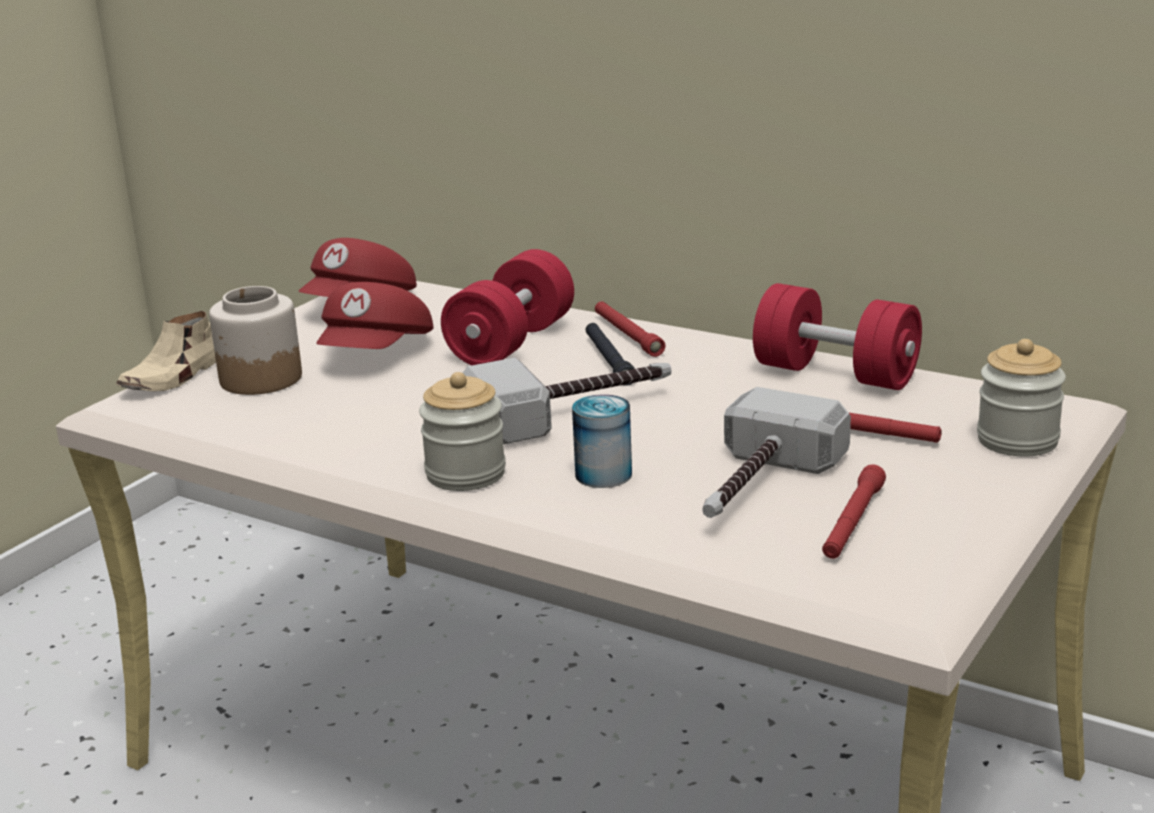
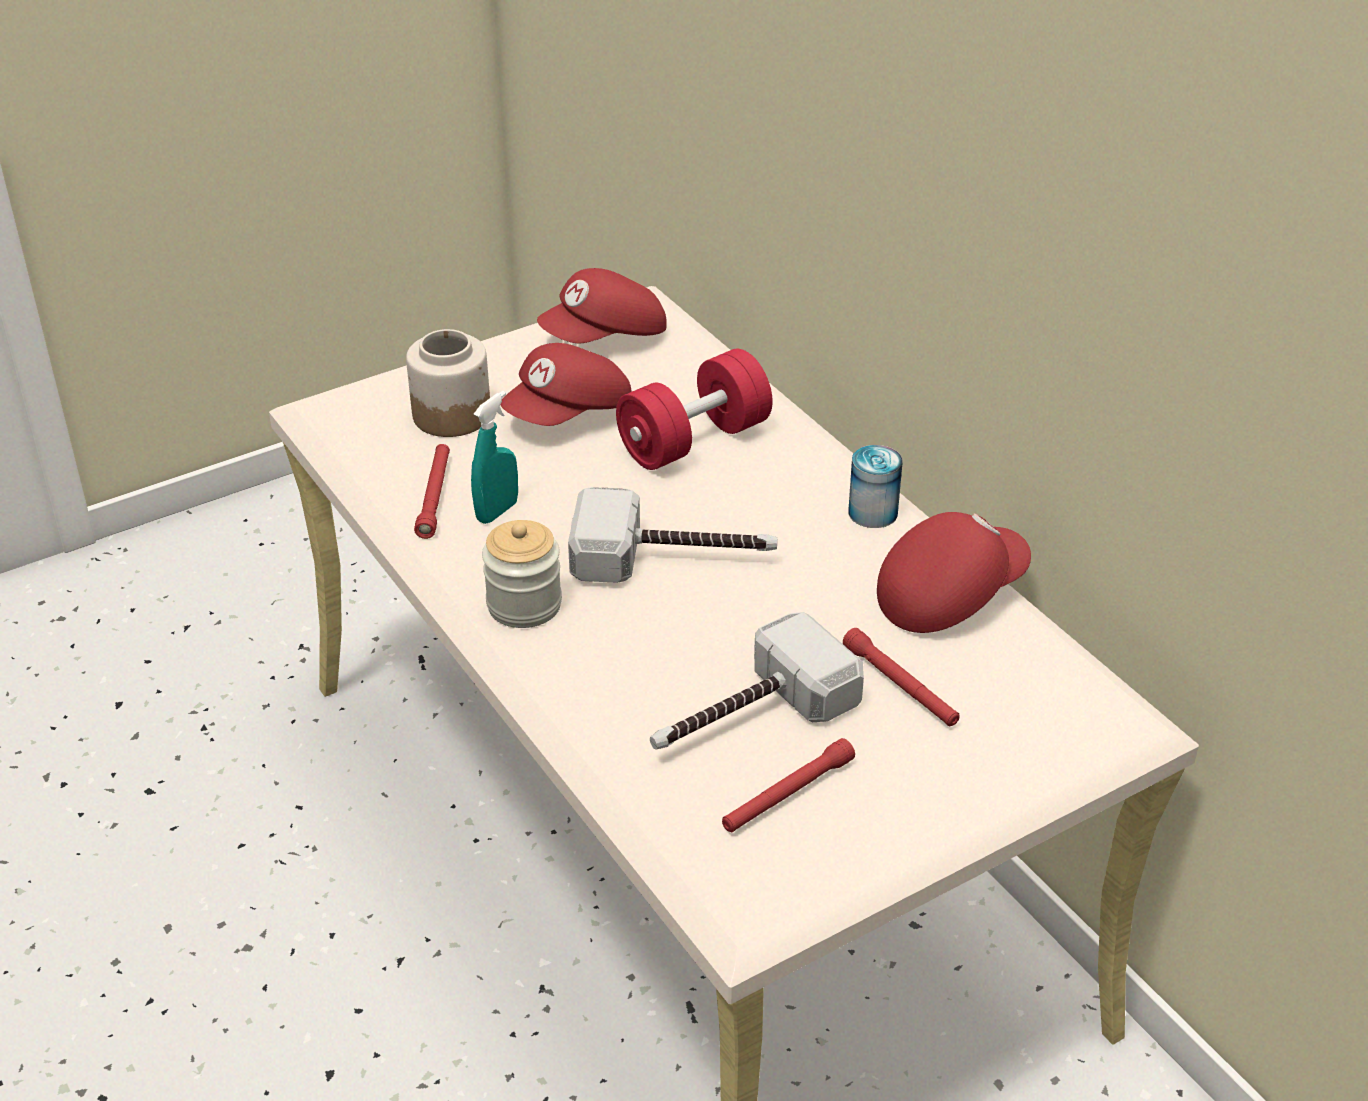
camera: 25 degrees right, 15 degrees up
beige shoe [116,311,216,391] -> none
can [572,394,632,488] -> can moved to [848,445,903,528]
black flashlight [586,323,635,386] -> none
red flashlight [595,301,665,357] -> red flashlight moved to [414,444,450,539]
red dumbbell [753,283,922,390] -> red cap [877,512,1031,633]
jar [977,339,1066,457] -> none
none -> turquoise spray bottle [471,391,518,524]

